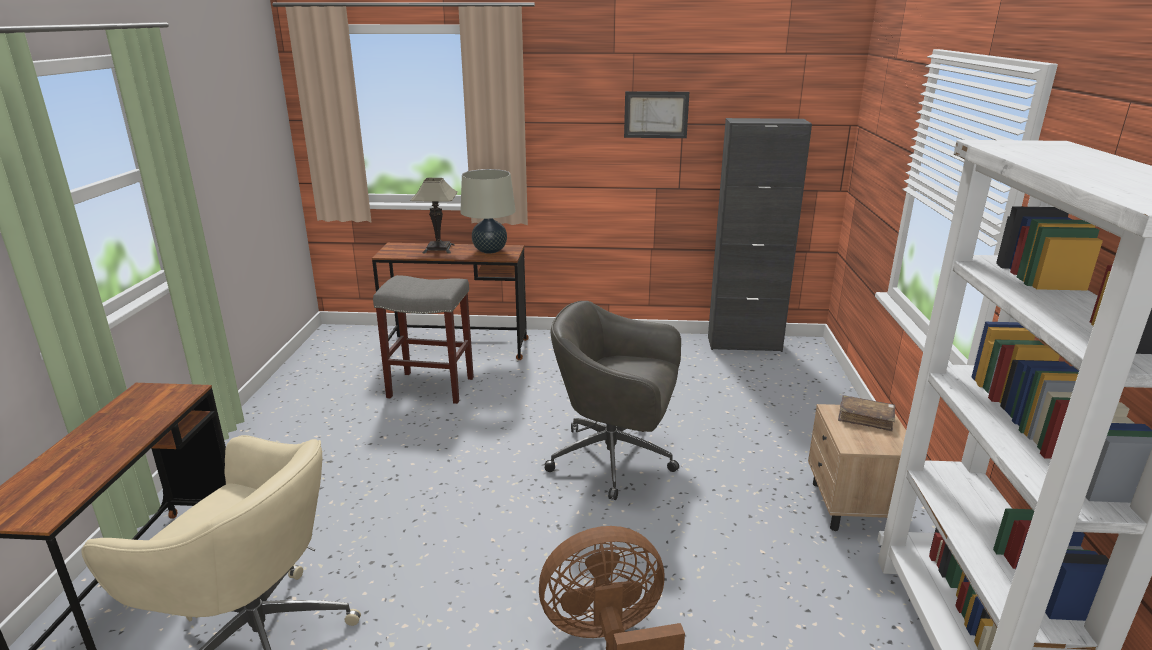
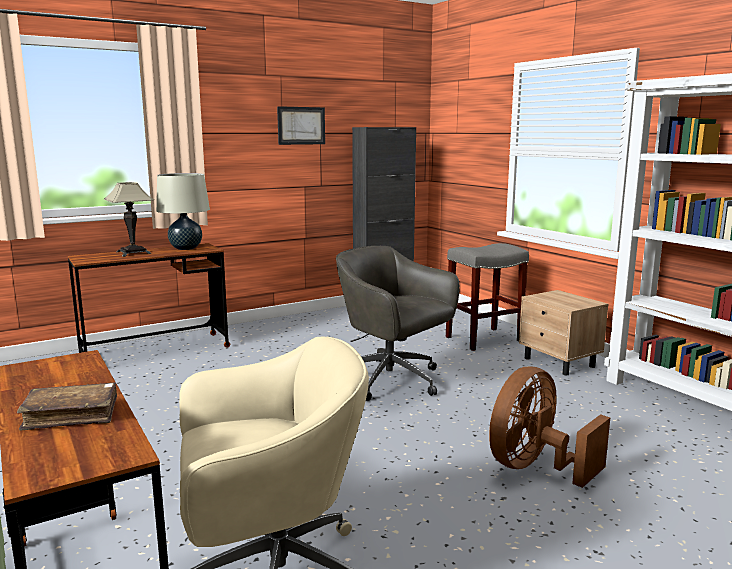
camera: 35 degrees left, 10 degrees down
grey stool [373,275,474,404] -> grey stool moved to [446,243,529,351]
grey office chair [545,301,681,500] -> grey office chair turned 60 degrees clockwise [336,246,460,401]
brown book [838,395,895,431] -> brown book moved to [17,382,117,431]

